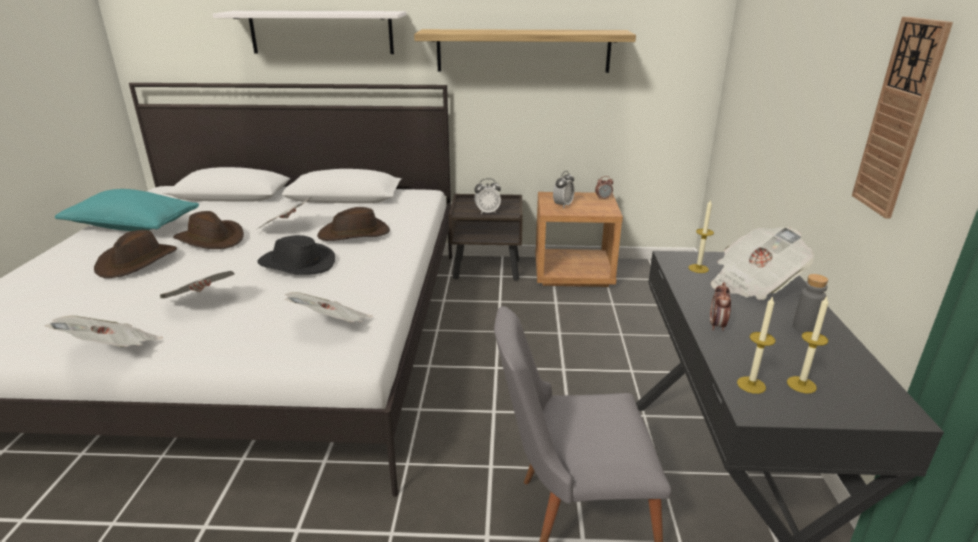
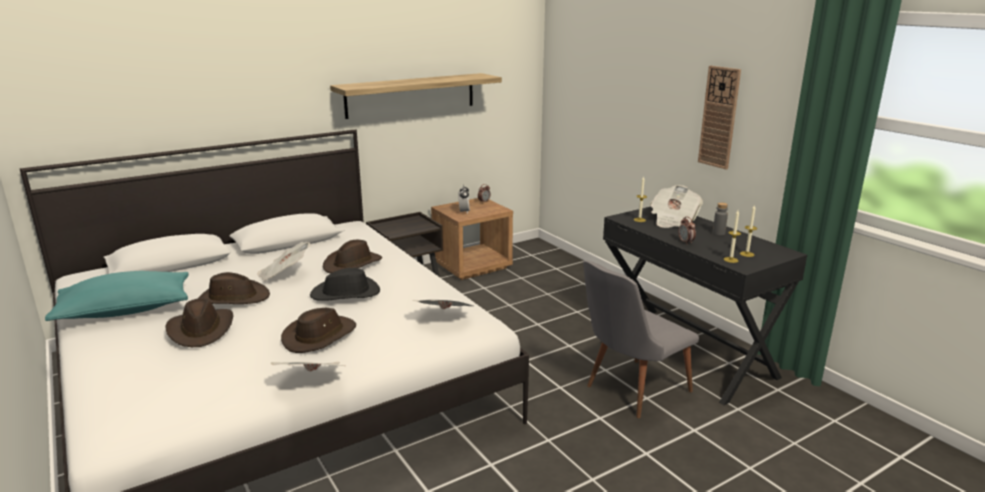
camera: 35 degrees left, 5 degrees down
newspaper [160,271,234,299] -> brown hat [281,308,356,353]
white shelf [213,11,406,54] -> none
alarm clock [474,178,501,214] -> none

